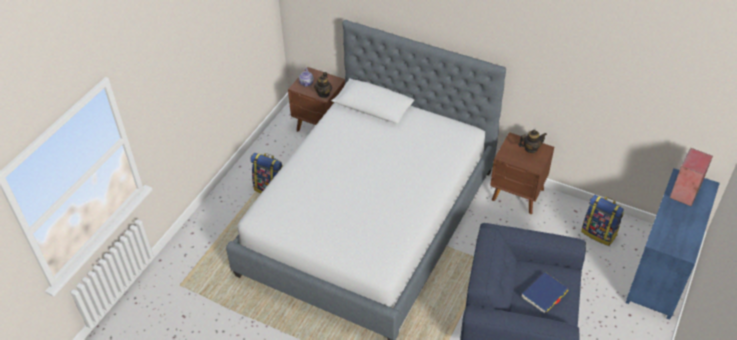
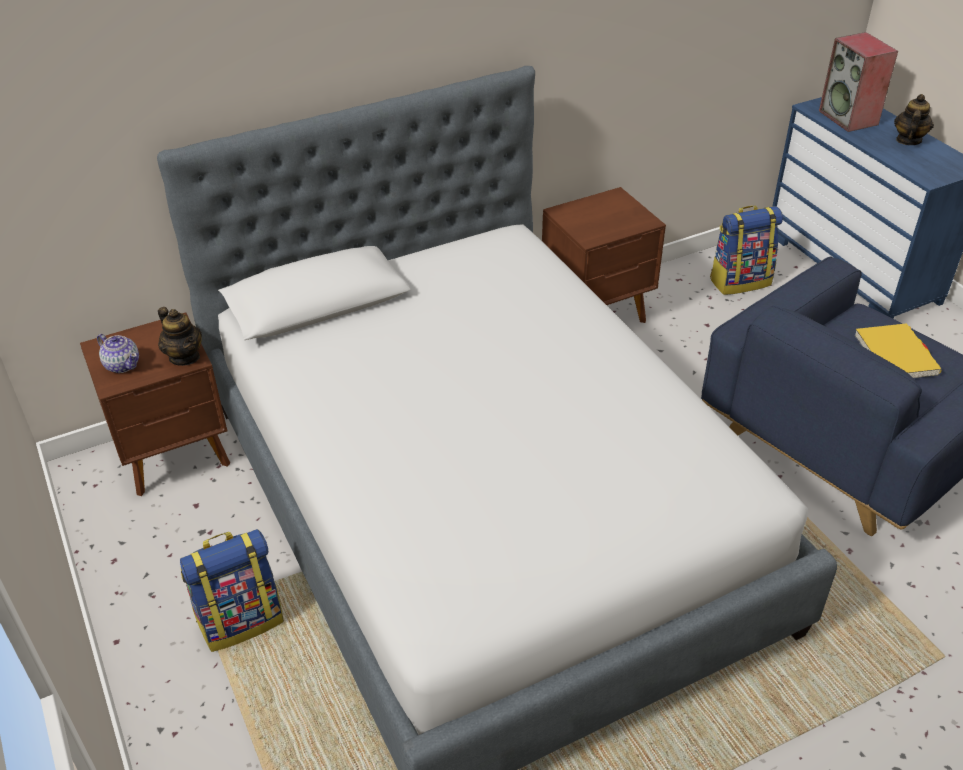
camera: 55 degrees left, 5 degrees down
teapot [518,130,547,153] -> teapot moved to [894,94,934,145]
blue book [522,272,569,313] -> yellow book [855,323,942,378]

